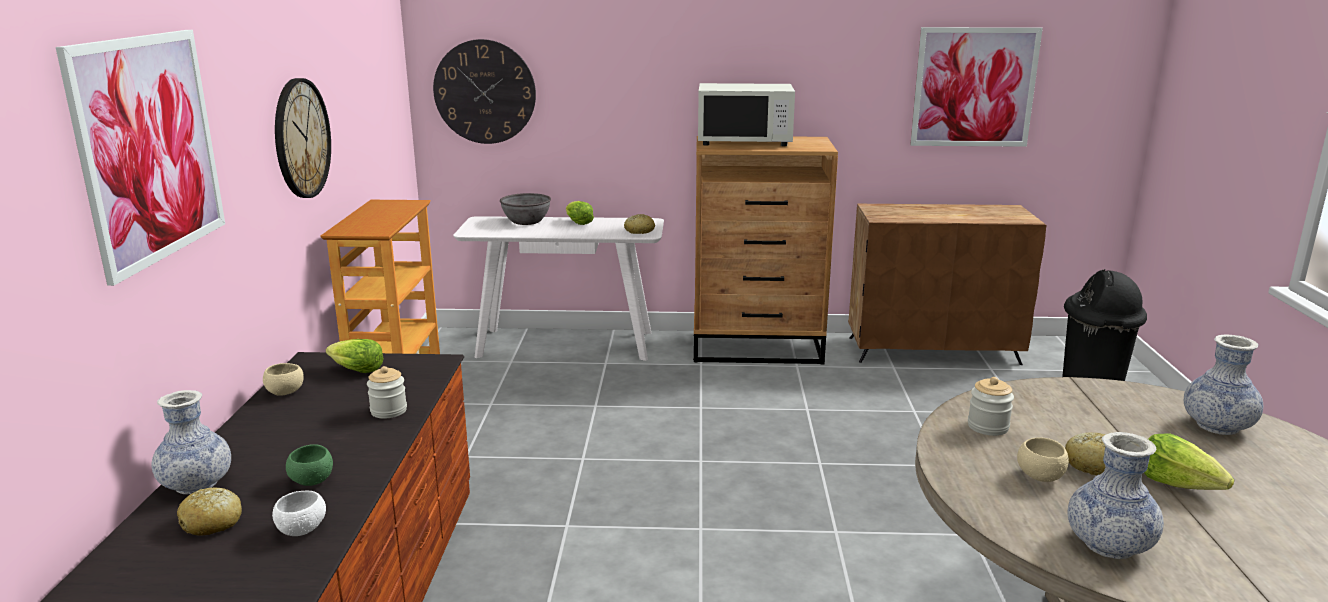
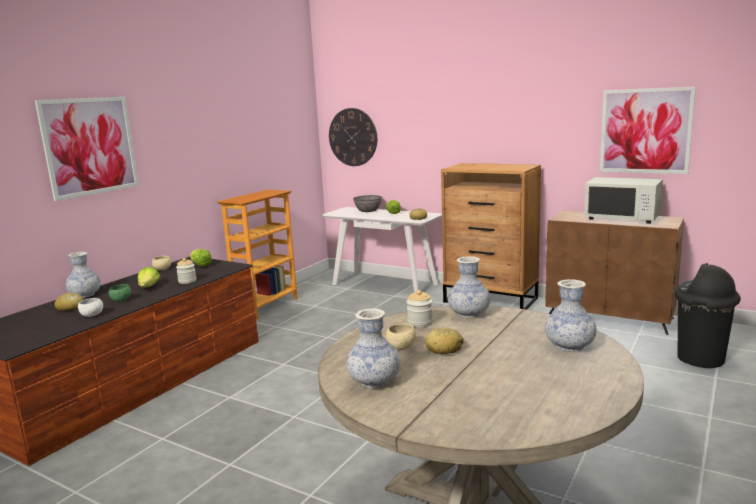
camera: 30 degrees right, 5 degrees down
wall clock [275,78,331,198] -> none
white microwave [698,83,795,146] -> white microwave moved to [584,177,663,224]
lettuce [1144,433,1234,490] -> lettuce moved to [138,267,160,288]
none -> vase [448,256,490,318]

